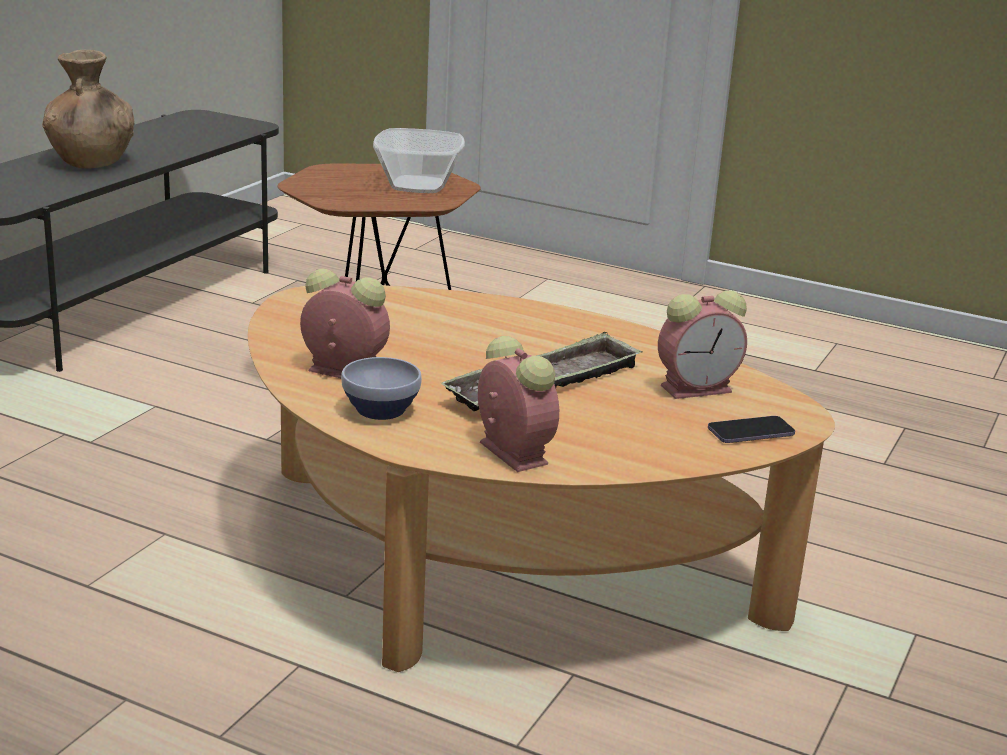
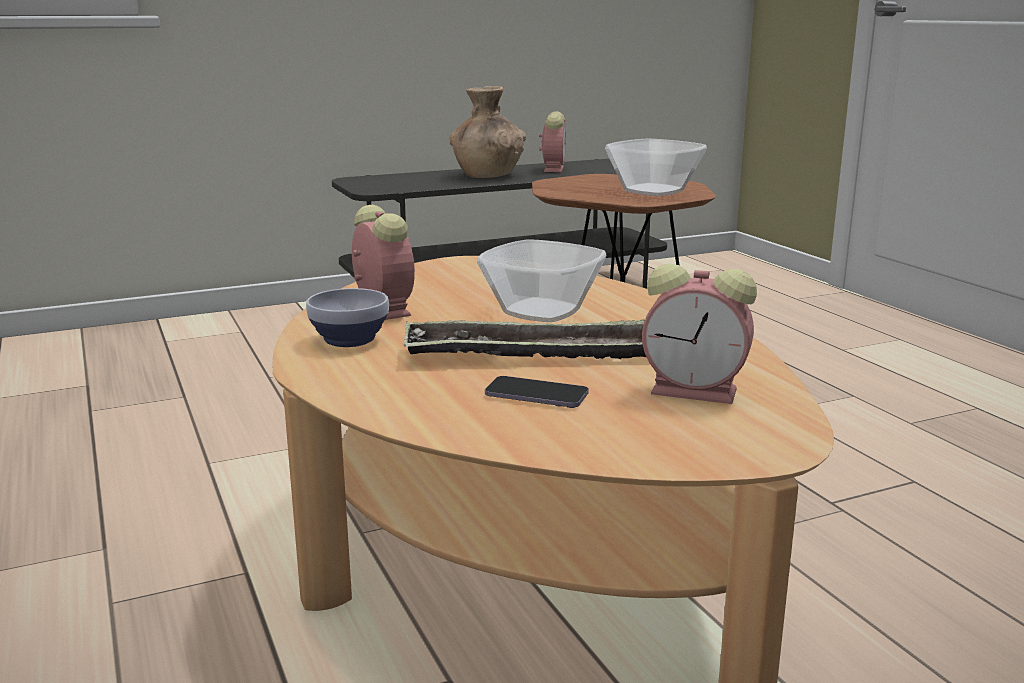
camera: 40 degrees right, 5 degrees down
alarm clock [478,336,559,472] -> alarm clock moved to [539,111,566,172]
phone [708,416,795,443] -> phone moved to [485,376,589,408]
none -> bowl [477,239,606,322]

